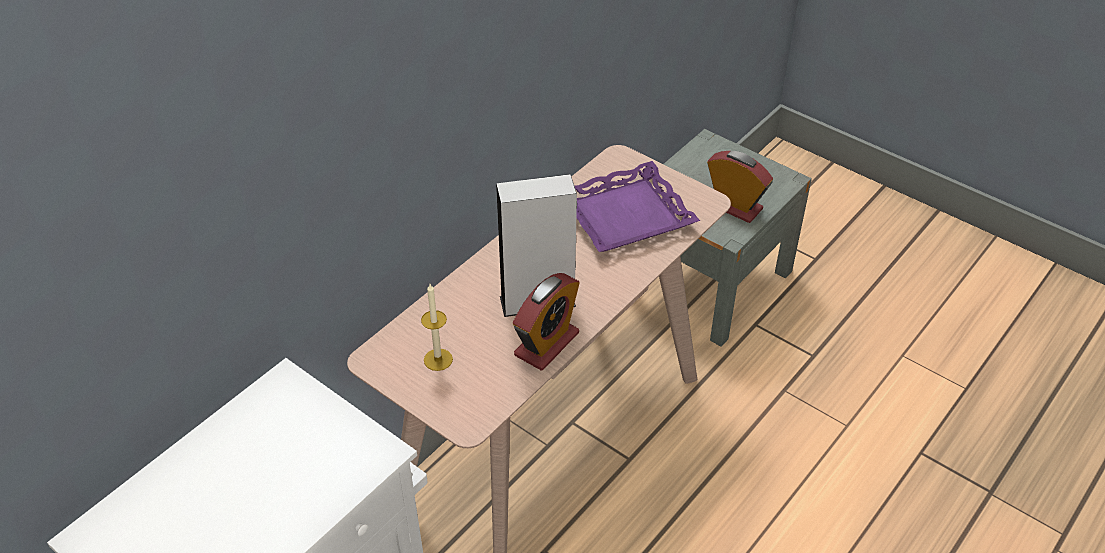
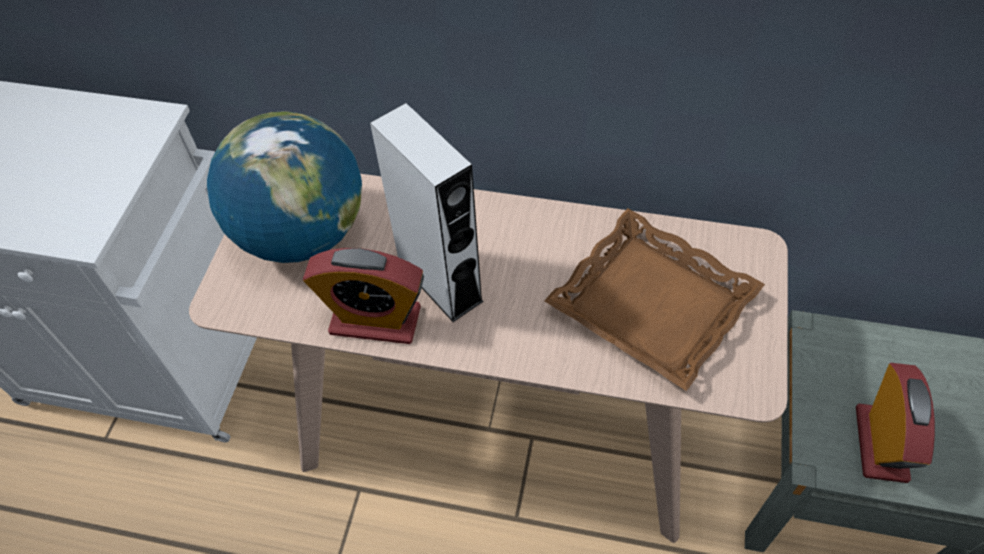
camera: 65 degrees right, 10 degrees up
candle [421,284,453,371] -> globe [207,111,362,263]
purple tray [574,161,700,252] -> brown tray [544,208,765,391]

